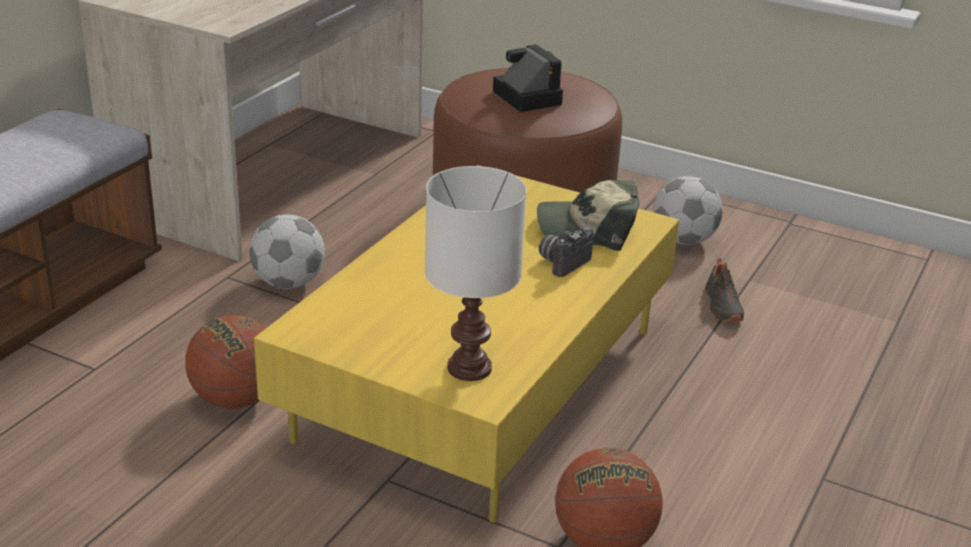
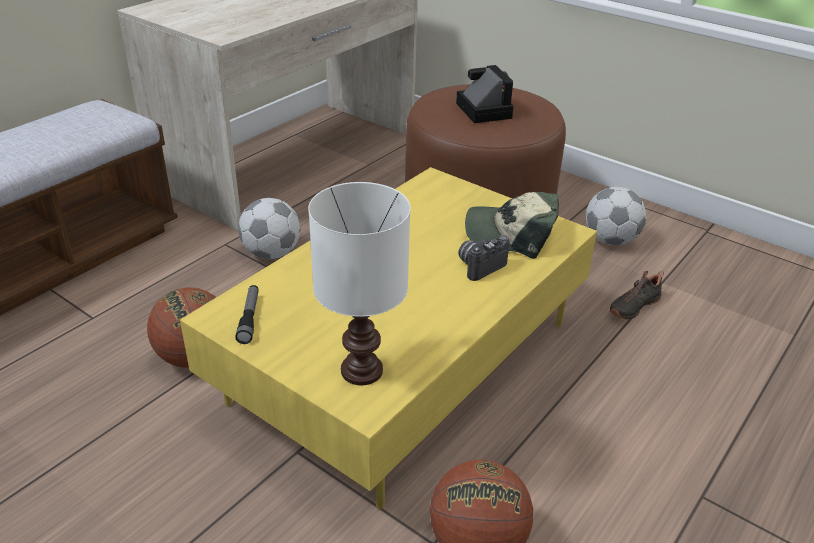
camera: 10 degrees right, 5 degrees up
black shoe [705,258,744,322] -> black shoe turned 45 degrees clockwise [610,270,664,320]
none -> flashlight [235,285,259,344]

